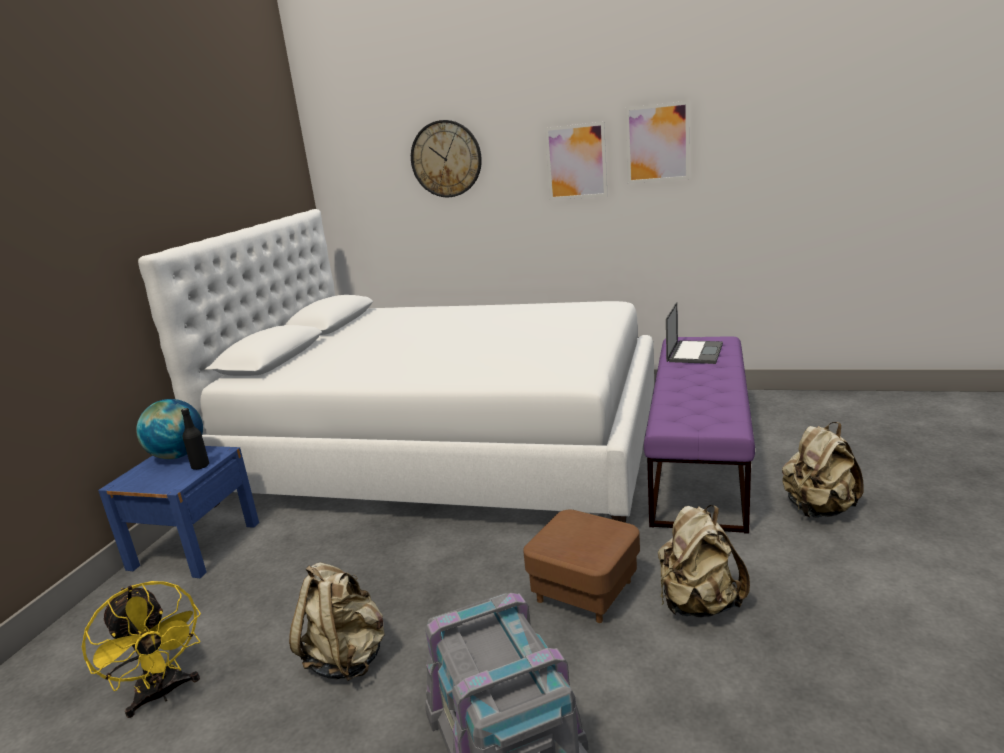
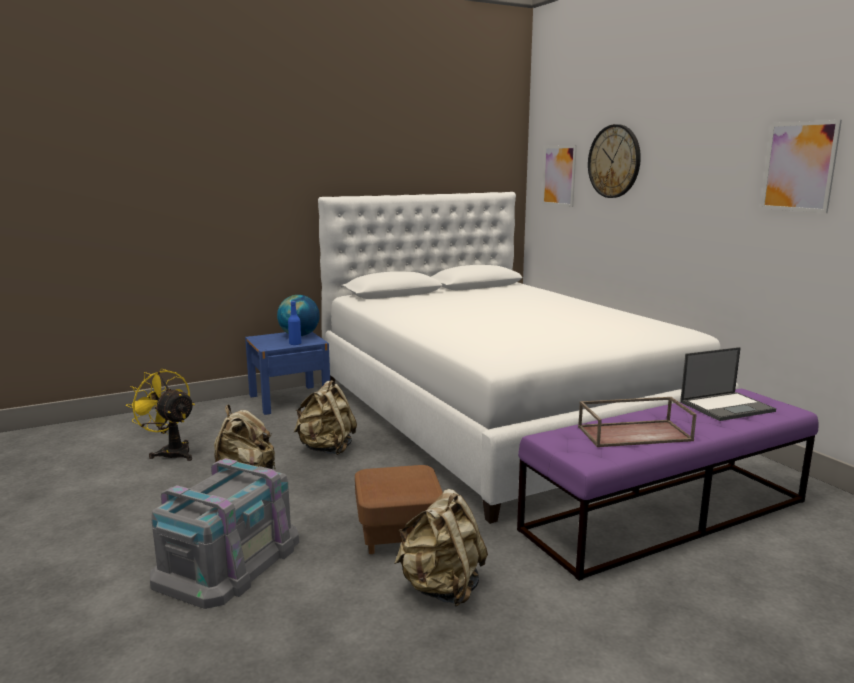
camera: 45 degrees right, 5 degrees down
yellow fan [82,581,201,718] -> yellow fan turned 120 degrees clockwise [126,369,195,461]
black bottle [181,408,209,470] -> blue bottle [288,301,301,345]
picture [545,122,608,200] -> picture moved to [542,145,577,207]
beige backpack [782,422,864,518] -> beige backpack moved to [294,380,357,455]
none -> brown tray [578,397,697,447]

